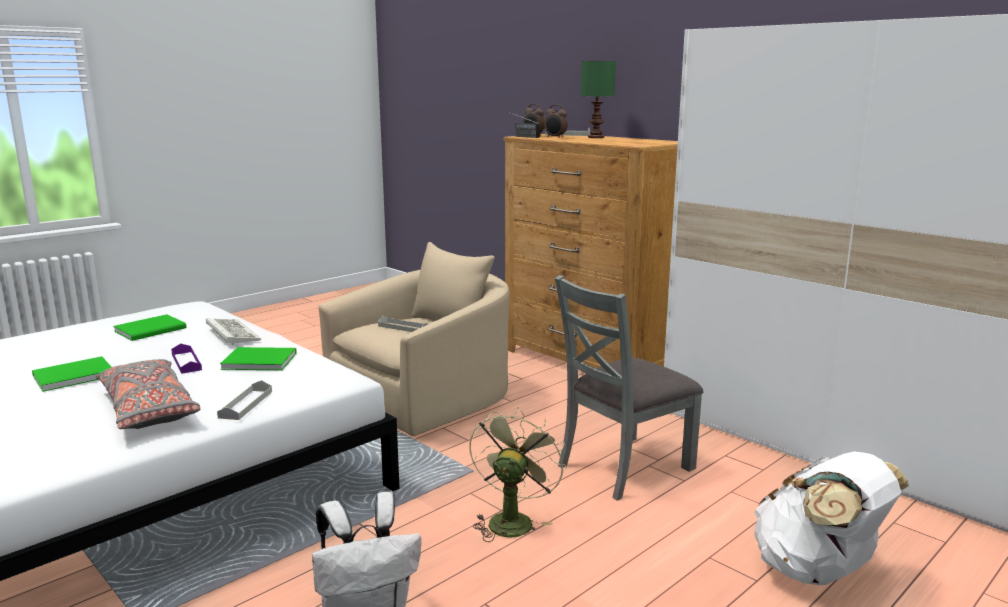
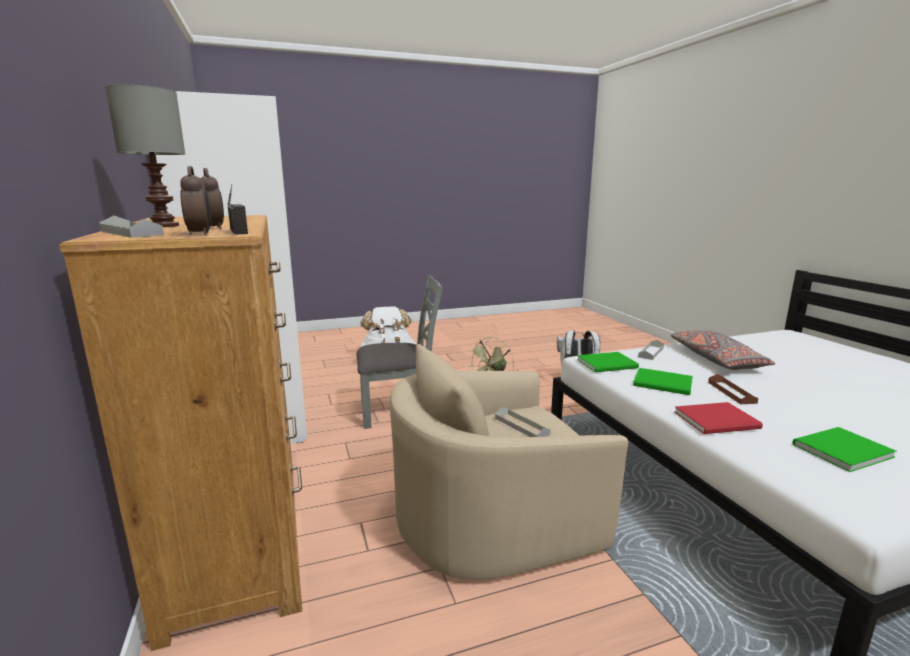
camera: 155 degrees left, 0 degrees up
green book [32,356,111,392] -> green book moved to [577,352,639,372]
purple tray [171,344,202,374] -> brown tray [708,374,758,404]
keyboard [206,318,261,345] -> red book [675,402,763,434]
green table lamp [581,61,616,138] -> grey table lamp [105,84,185,227]

